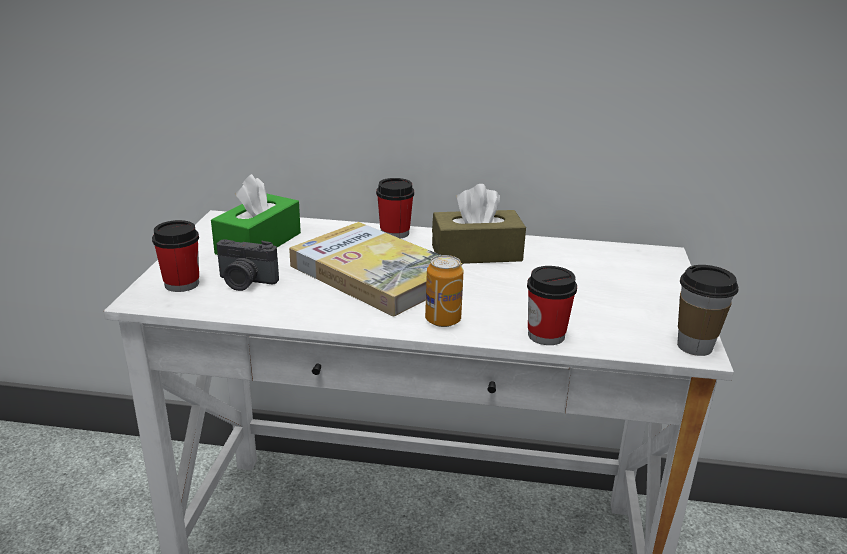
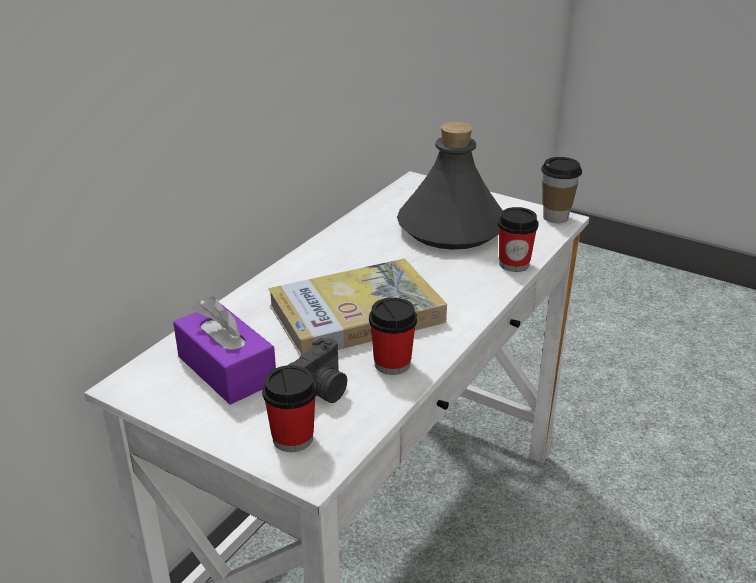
camera: 65 degrees left, 5 degrees up
green tissue box [211,174,301,255] -> purple tissue box [173,297,276,405]
cup [376,178,414,239] -> cup moved to [369,297,417,375]
can [425,255,463,327] -> none
brown tissue box [432,184,526,264] -> none
none -> grey bottle [397,122,503,250]

